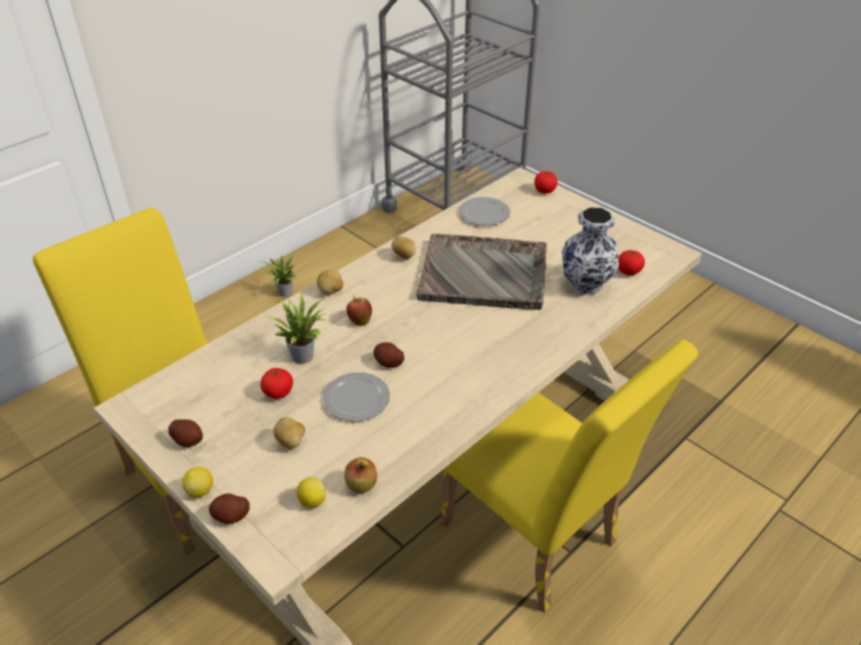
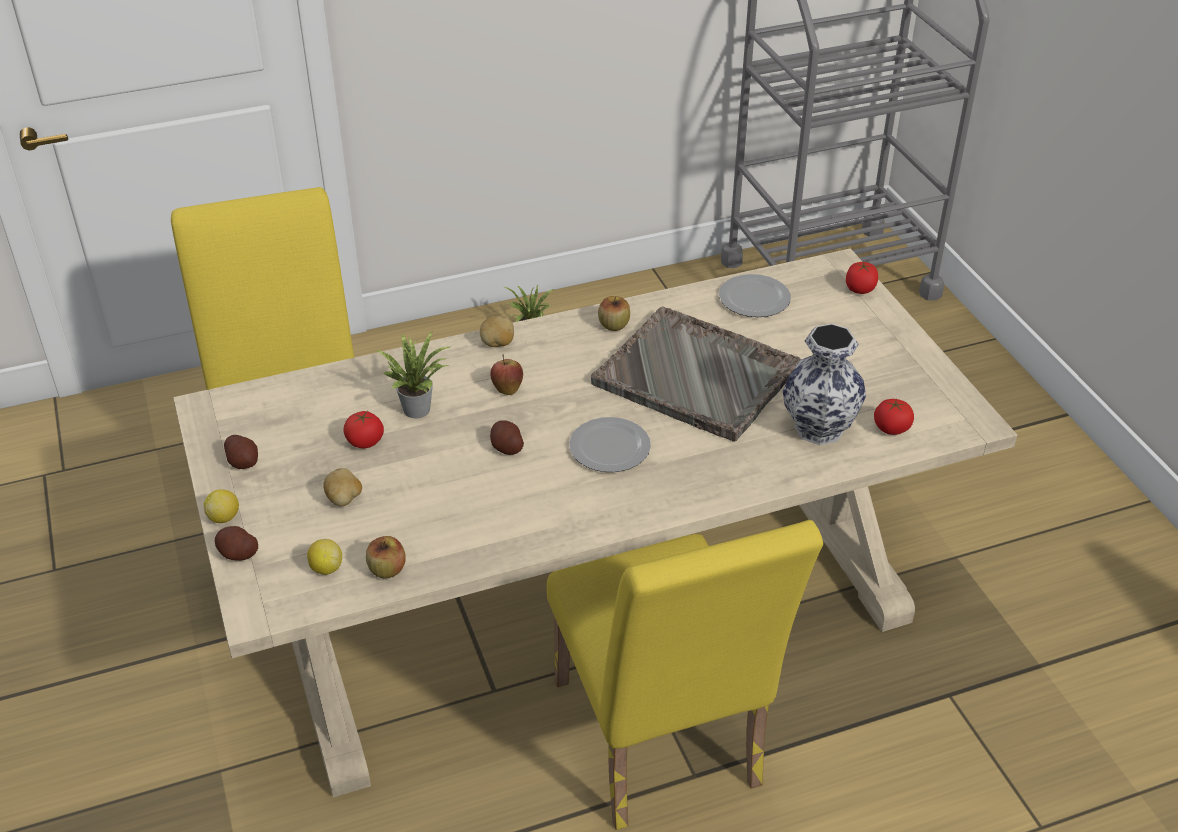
camera: 25 degrees right, 0 degrees up
plate [323,372,390,421] -> plate moved to [569,417,651,472]
potato [391,236,416,259] -> apple [598,296,630,331]

